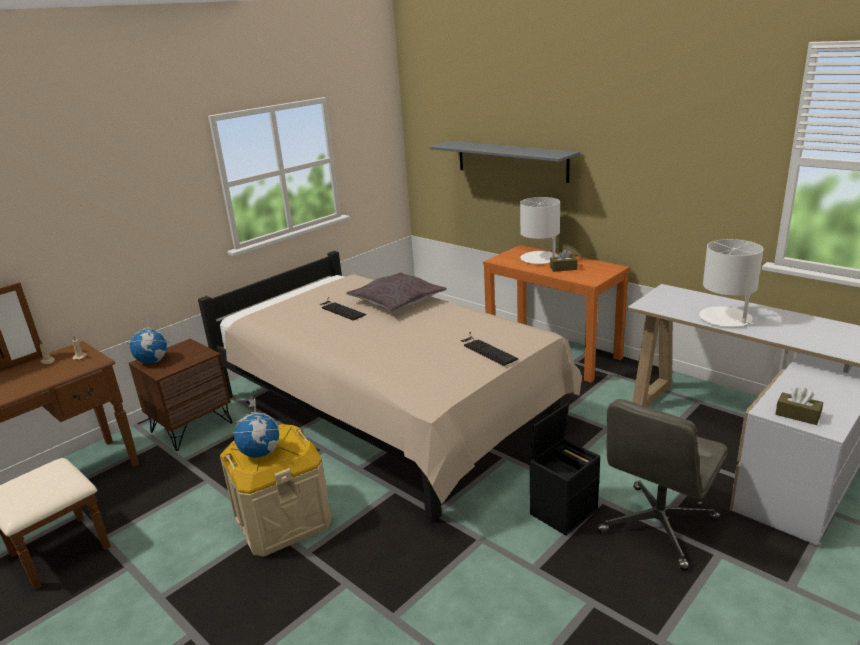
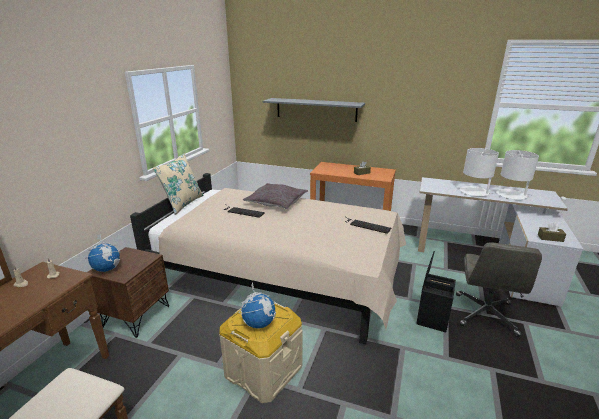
camera: 25 degrees left, 0 degrees up
white table lamp [520,197,560,264] -> white table lamp moved to [496,150,539,200]
none -> beige pillow [152,153,204,215]

